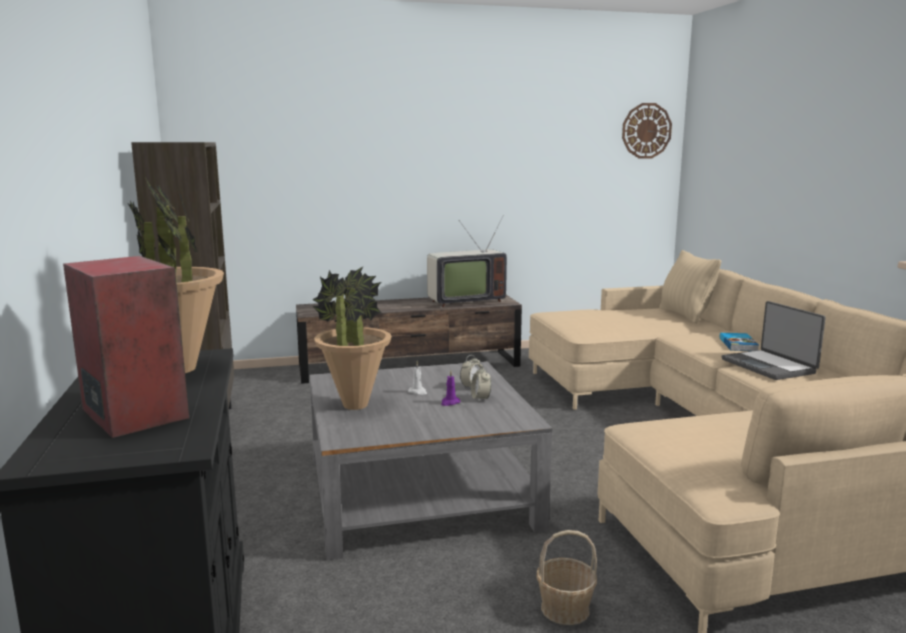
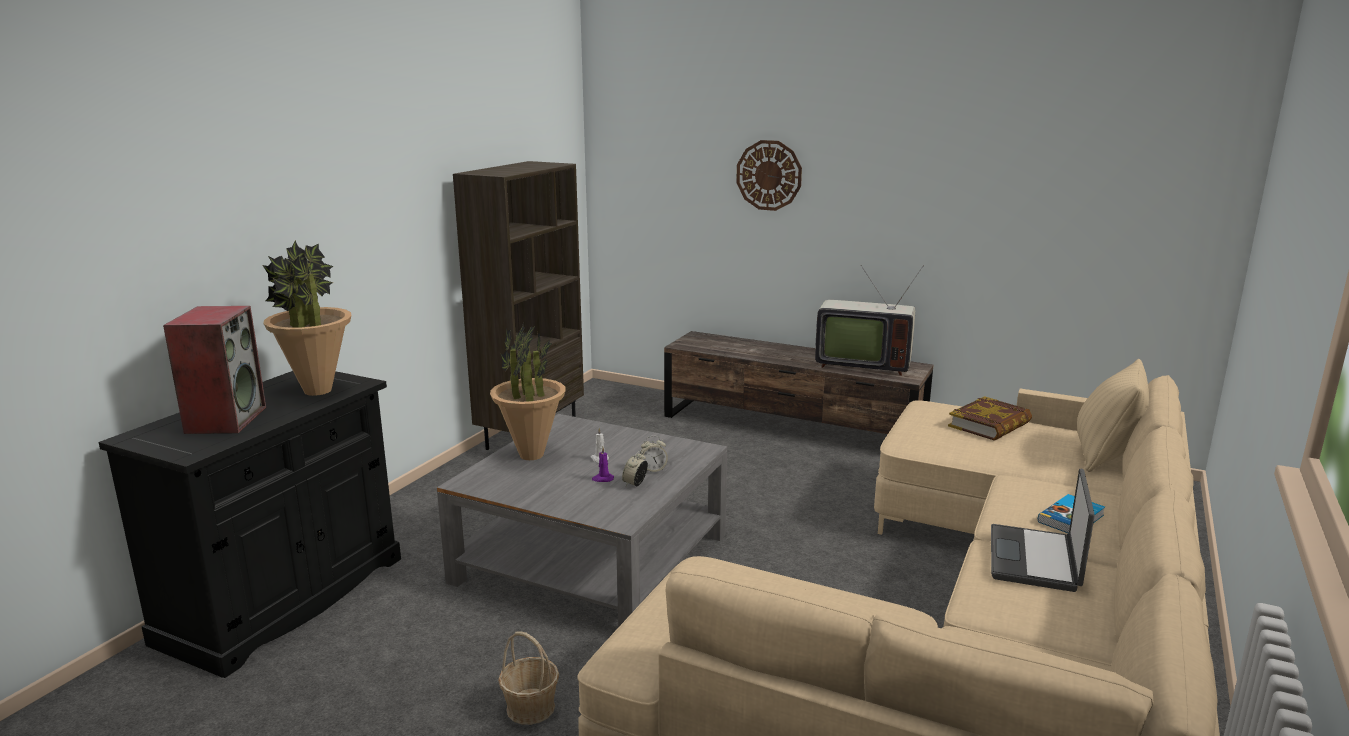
camera: 40 degrees right, 5 degrees up
wall clock [622,103,672,159] -> wall clock moved to [736,140,802,211]
none -> book [948,396,1032,441]

